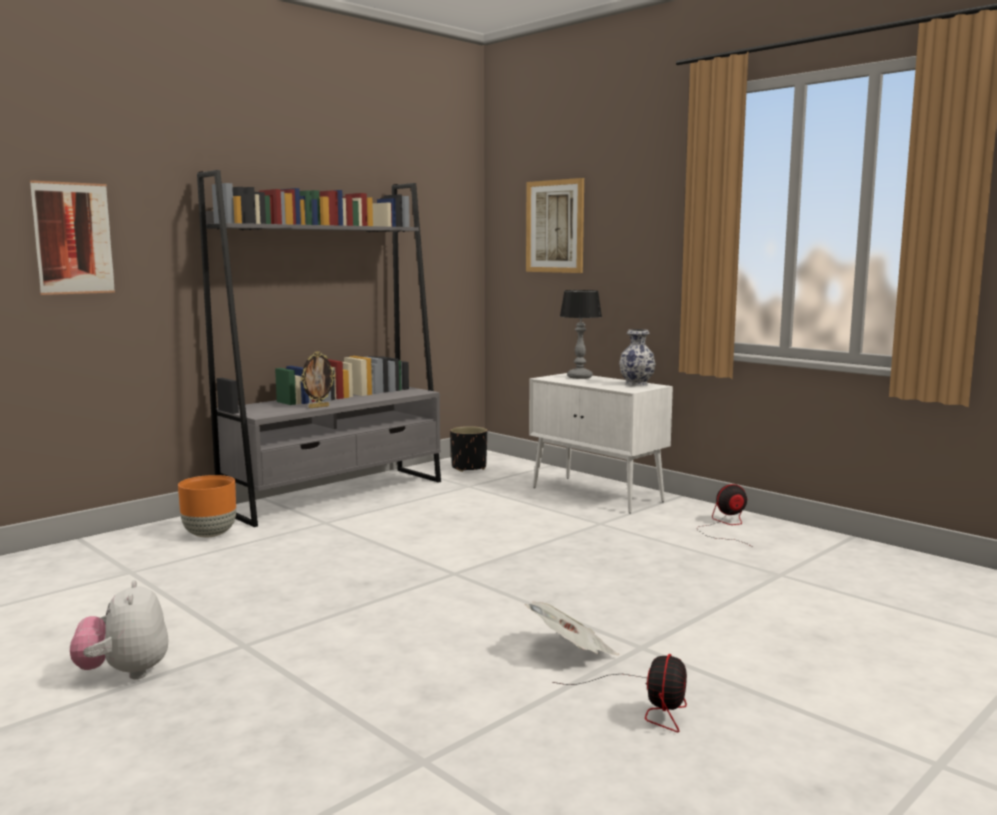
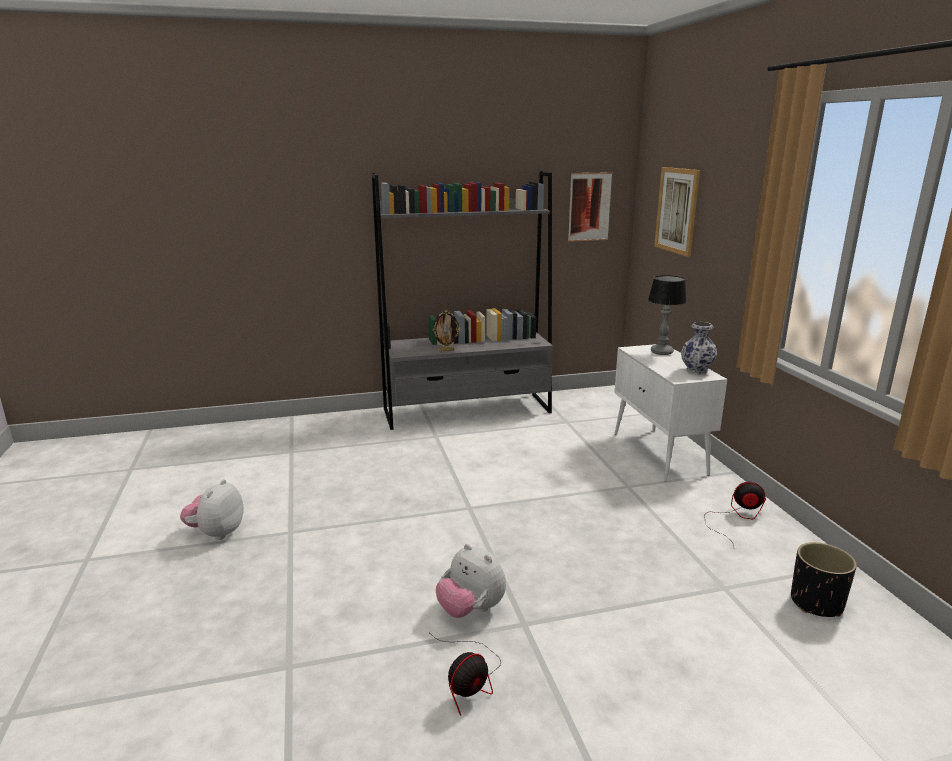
camera: 30 degrees right, 10 degrees up
picture [30,180,115,295] -> picture moved to [568,172,612,242]
orange planter [178,475,236,537] -> none
black planter [450,426,487,472] -> black planter moved to [791,542,857,617]
newspaper [525,602,619,655] -> plush toy [436,544,506,618]

